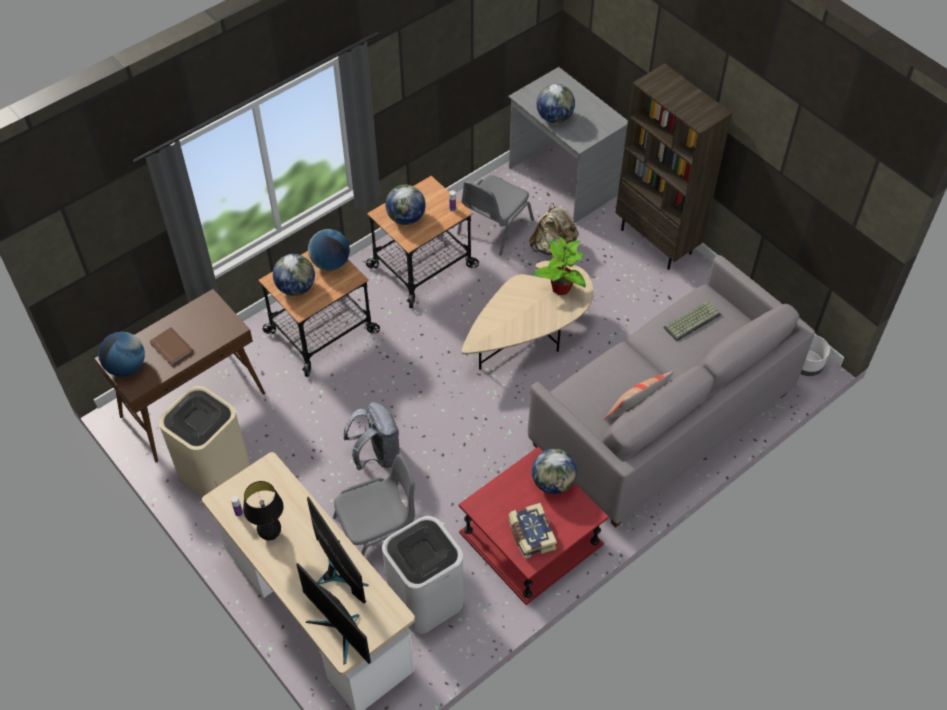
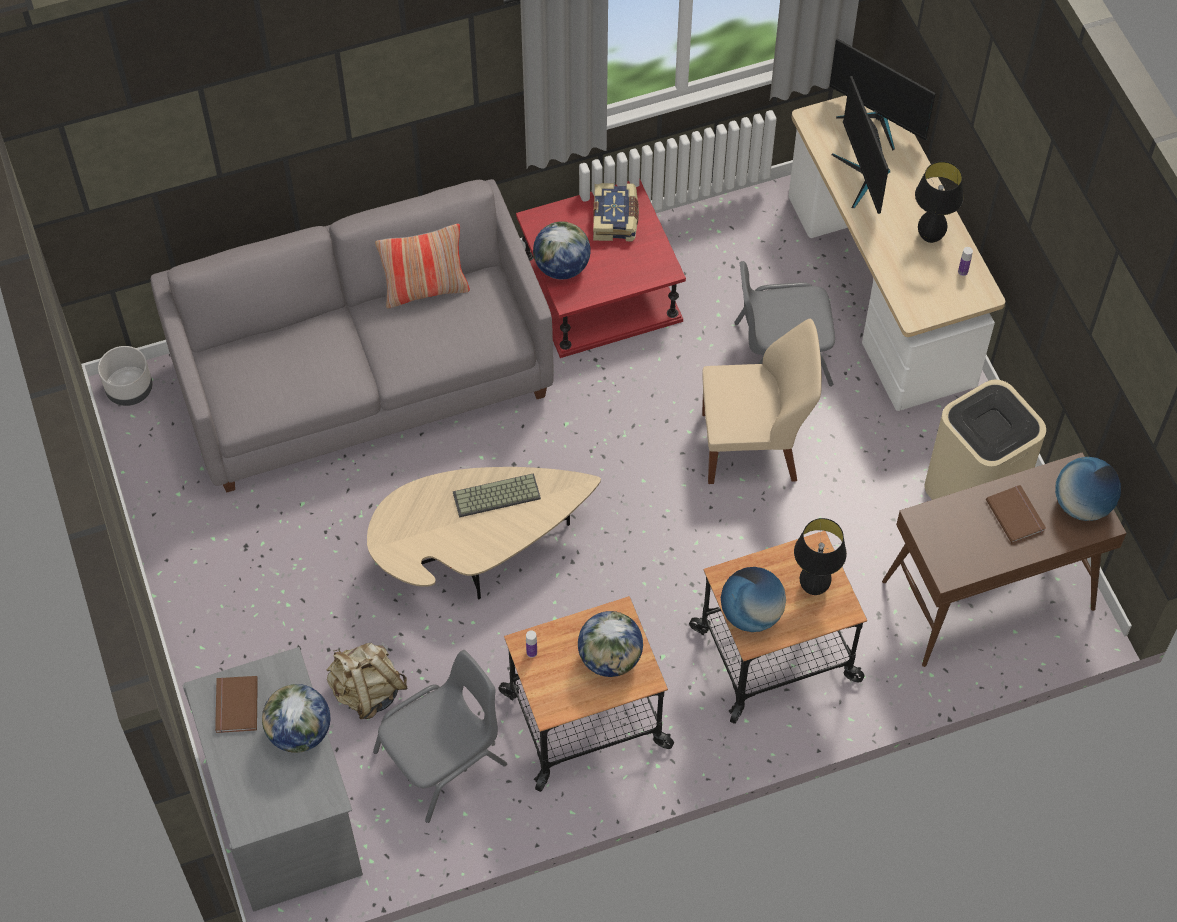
camera: 160 degrees left, 5 degrees up
globe [273,254,315,296] -> black table lamp [794,518,847,595]
monitor [296,563,371,664] -> monitor turned 150 degrees clockwise [829,38,936,151]
grey backpack [343,402,400,471] -> beige chair [702,319,822,484]
white trash can [382,516,464,634] -> none
potted plant [533,237,586,295] -> none
brown bookcase [615,63,732,270] -> none
keyboard [664,301,721,341] -> keyboard moved to [453,473,541,518]
none -> brown book [215,676,258,733]

